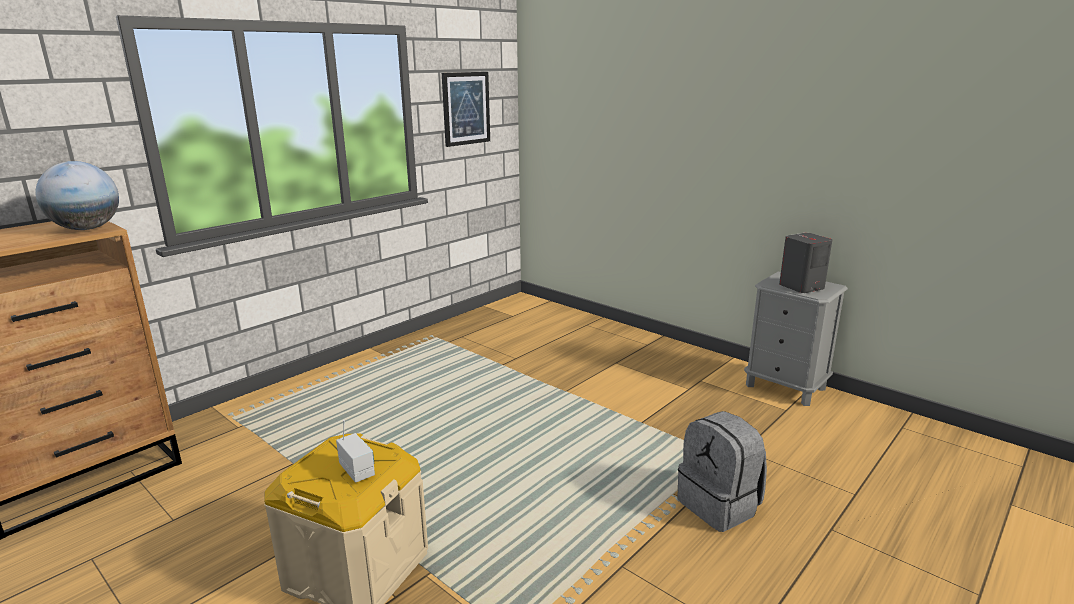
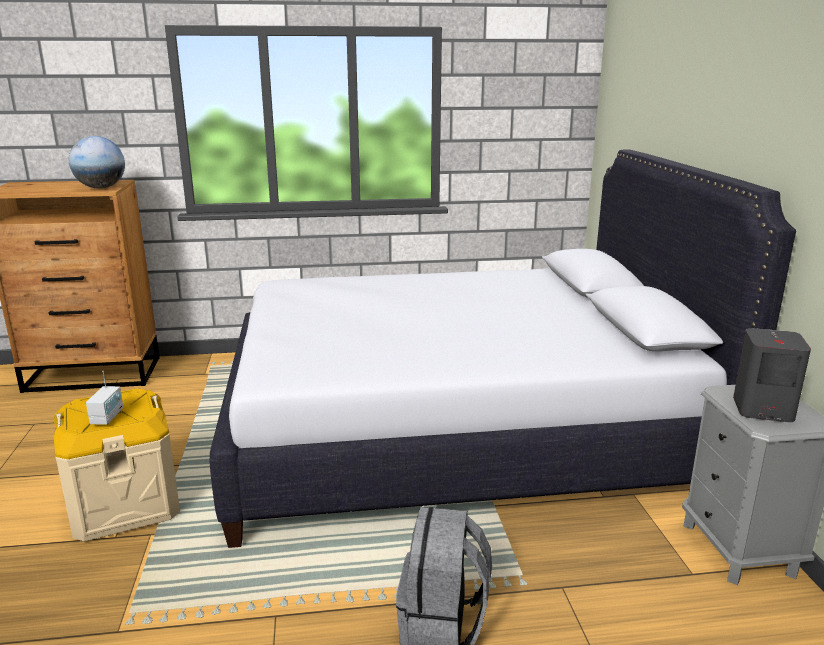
camera: 40 degrees right, 0 degrees up
picture [442,72,490,147] -> none
none -> white bed [209,149,796,548]

